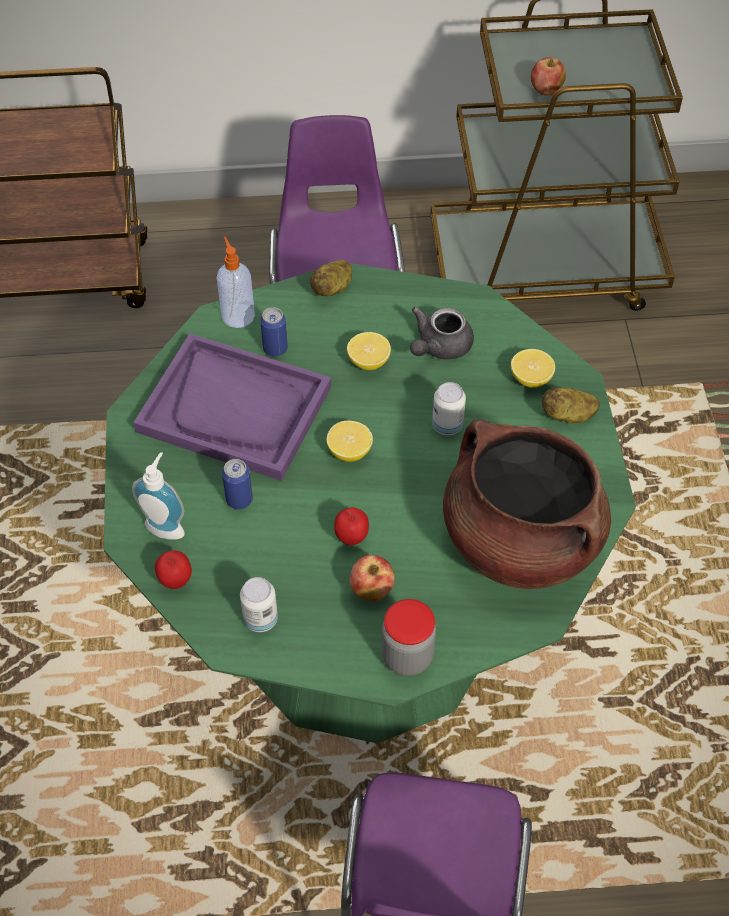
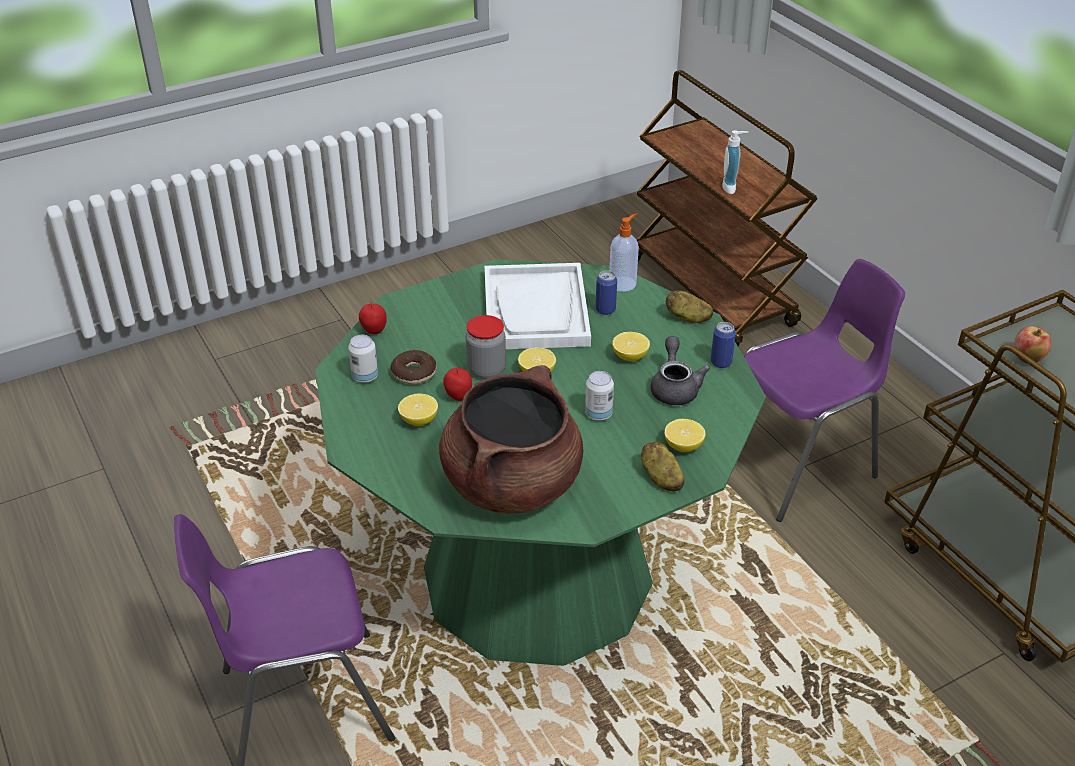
camera: 65 degrees right, 15 degrees down
soap dispenser [132,452,185,539] -> soap dispenser moved to [722,130,749,194]
purple tray [133,333,331,481] -> white tray [485,263,591,349]
can [222,459,253,509] -> can moved to [711,322,736,368]
apple [350,555,395,602] -> lemon [398,393,438,426]
jar [382,599,436,676] -> jar moved to [466,315,506,379]
grey teapot [410,307,474,360] -> grey teapot turned 75 degrees clockwise [651,336,710,405]
none -> donut [391,350,436,385]

